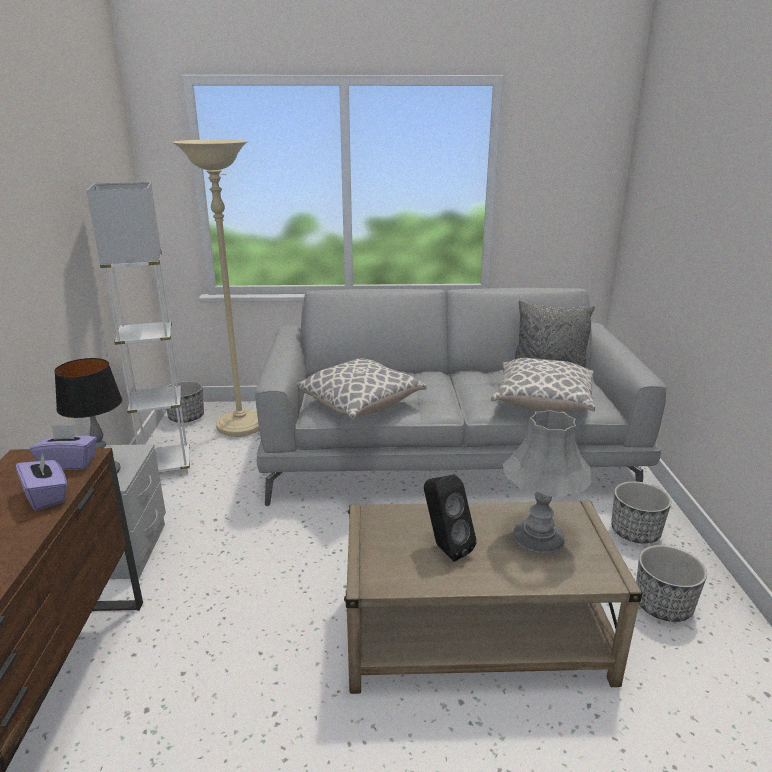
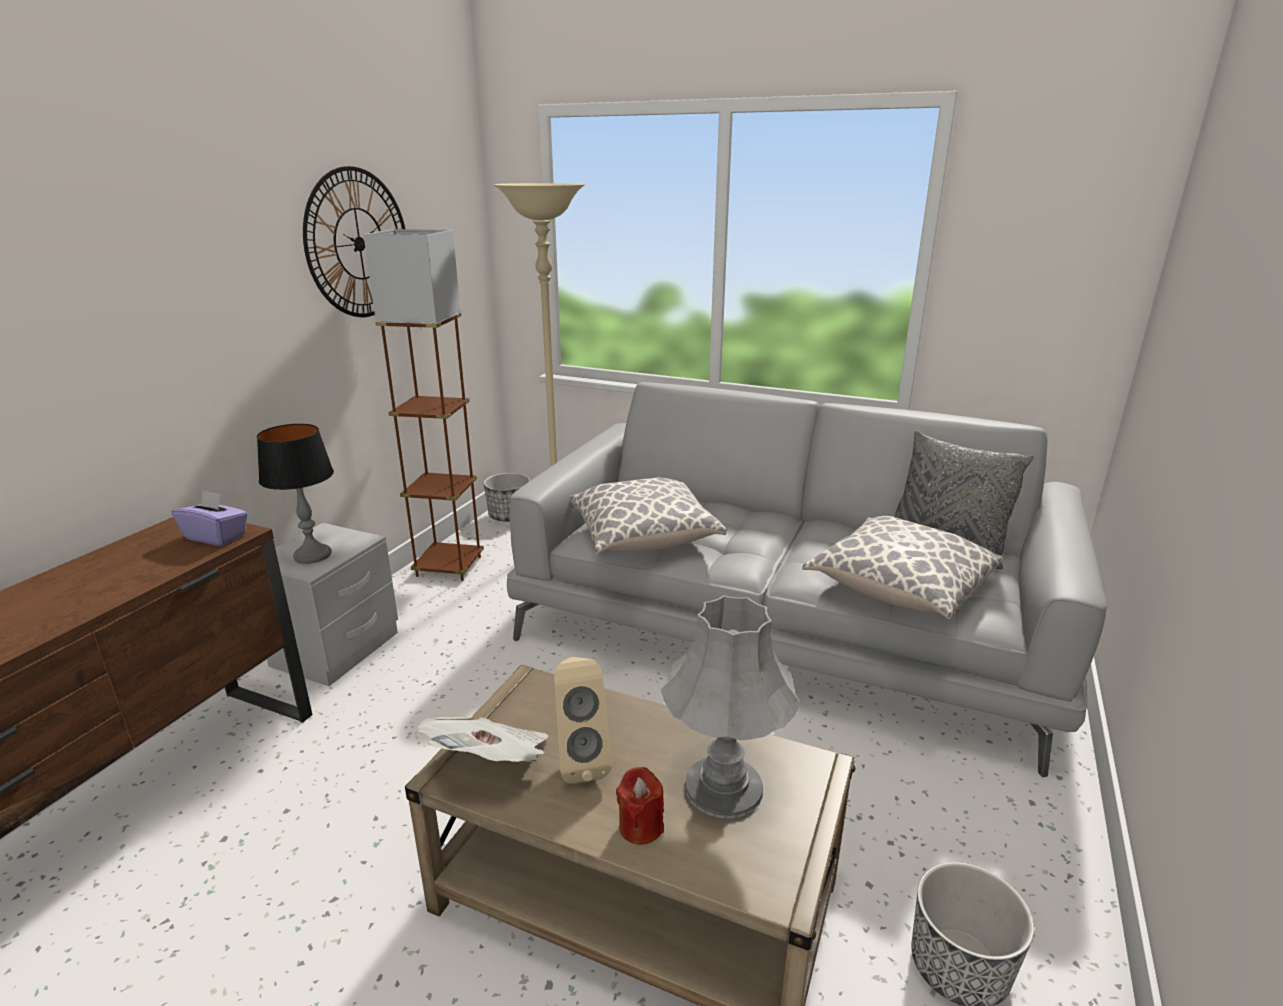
camera: 25 degrees right, 0 degrees up
purple tissue box [16,454,67,511] -> none
white floor lamp [86,182,190,474] -> brown floor lamp [363,229,484,581]
black speaker [424,474,477,562] -> beige speaker [554,657,613,784]
planter [611,481,671,544] -> none
none -> wall clock [303,166,405,317]
none -> newspaper [418,717,548,762]
none -> red candle [616,767,664,845]

